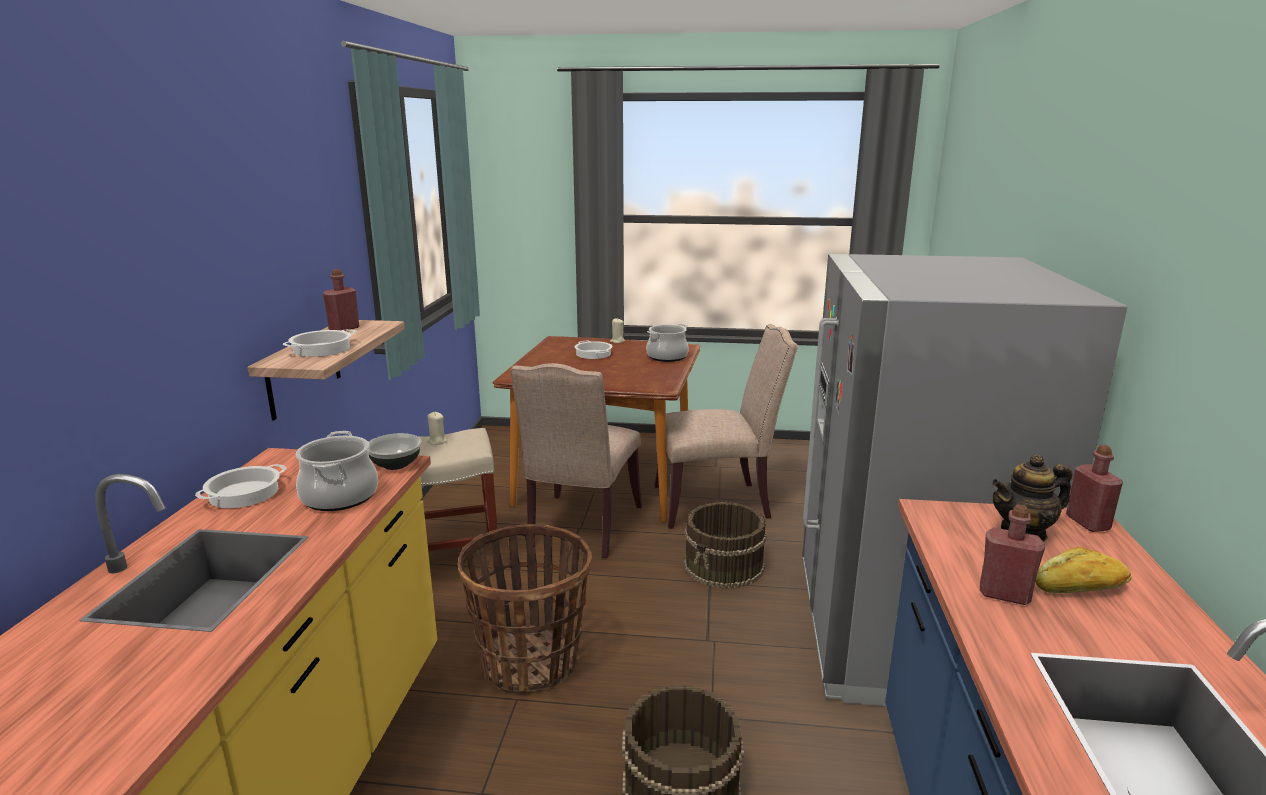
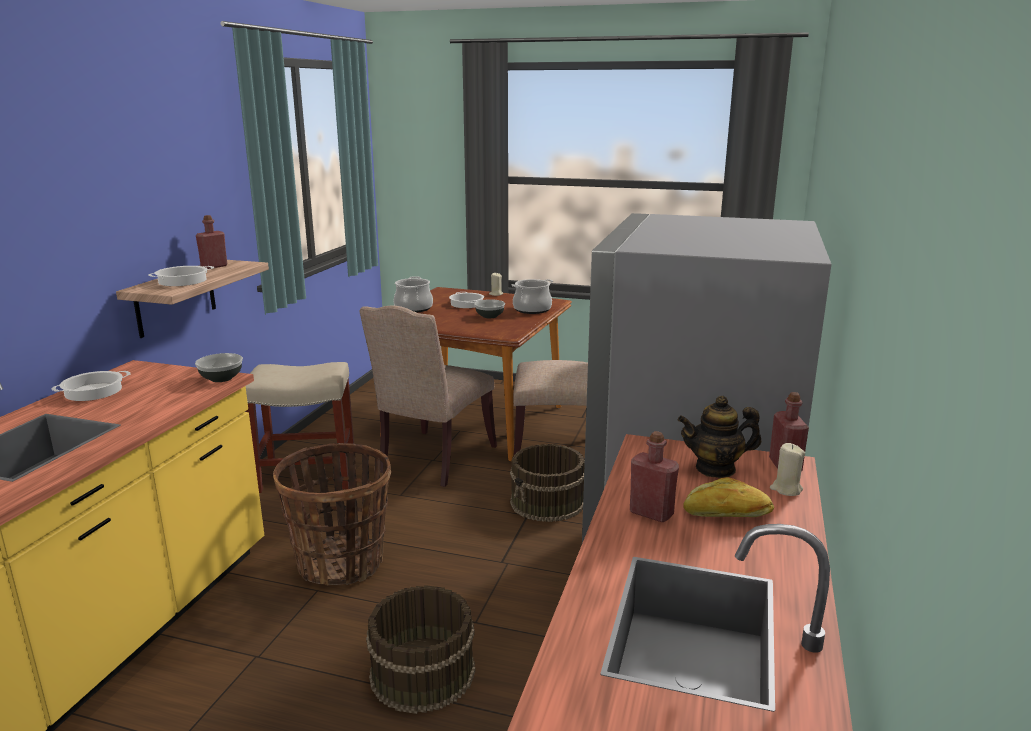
camera: 10 degrees right, 0 degrees up
cooking pot [296,431,378,511] -> cooking pot moved to [393,276,433,313]
beige candle [427,412,447,445] -> beige candle moved to [770,443,805,496]
none -> bowl [474,299,505,318]

